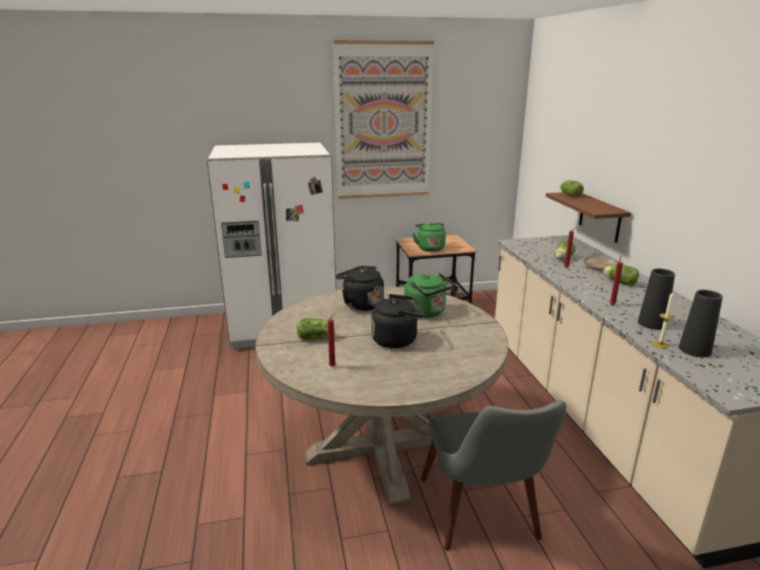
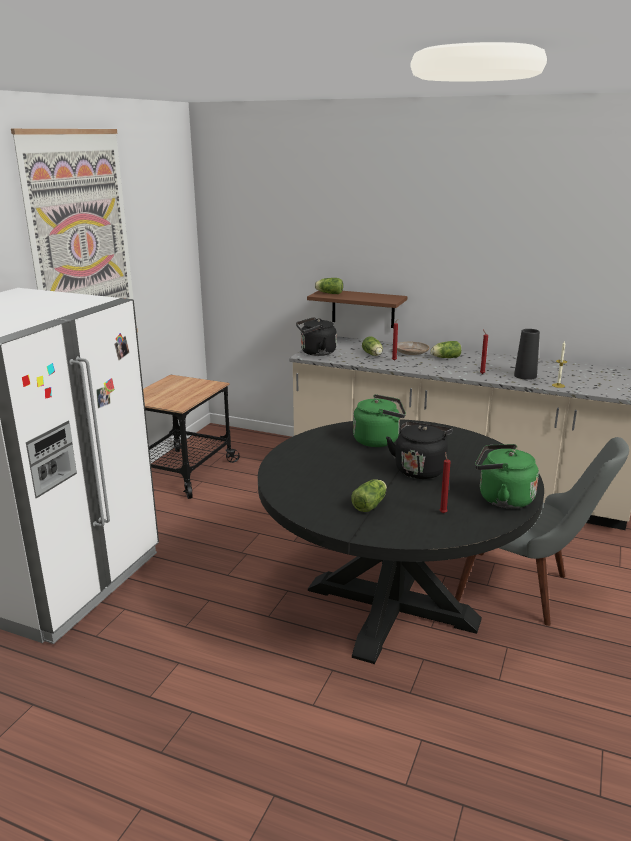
camera: 55 degrees left, 0 degrees up
beige dining table [255,286,508,506] -> black dining table [258,419,544,664]
black kettle [335,266,384,311] -> black kettle moved to [296,317,337,356]
green kettle [412,223,446,252] -> green kettle moved to [475,444,539,509]
black vase [679,290,723,357] -> none

